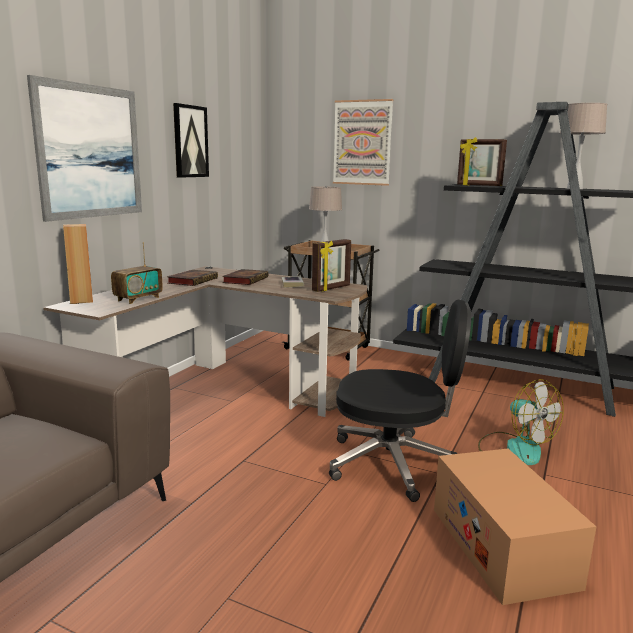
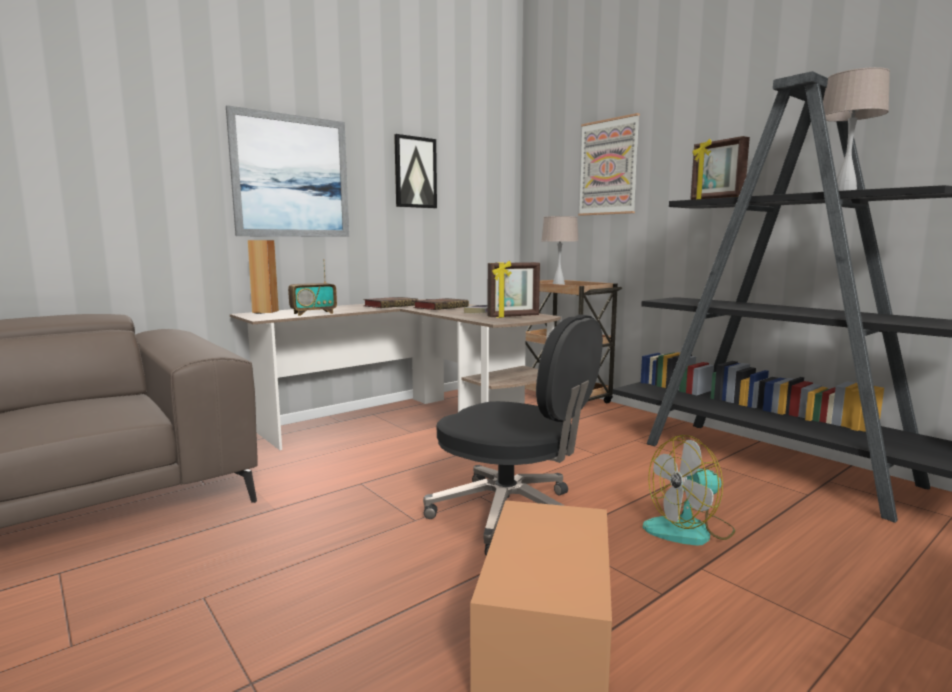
camera: 25 degrees right, 5 degrees down
fan [478,379,564,465] -> fan turned 75 degrees clockwise [643,435,735,545]

